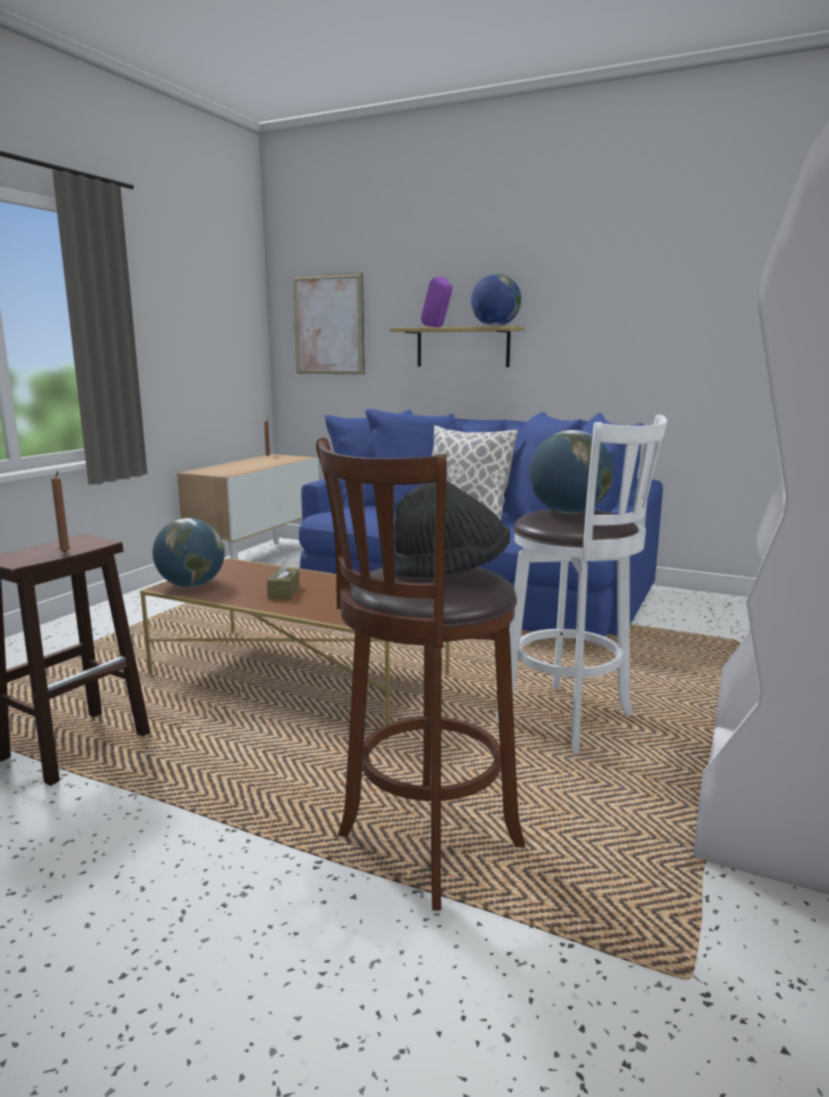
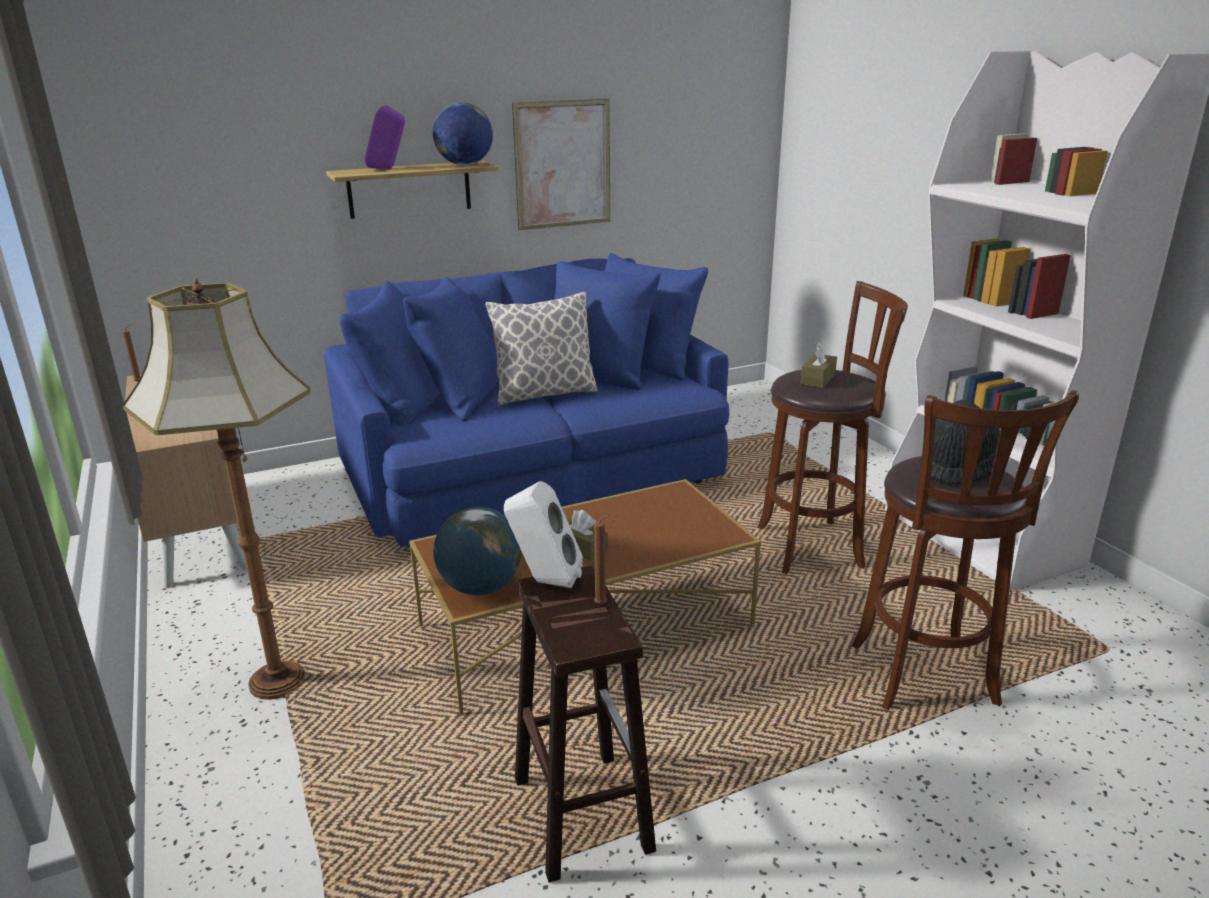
camera: 50 degrees left, 10 degrees up
picture [293,273,365,375] -> picture moved to [512,99,610,230]
white stool [495,414,667,754] -> brown stool [758,281,908,574]
globe [529,430,614,513] -> brown tissue box [800,343,837,388]
none -> floor lamp [123,278,311,700]
none -> white speaker [504,481,583,588]

